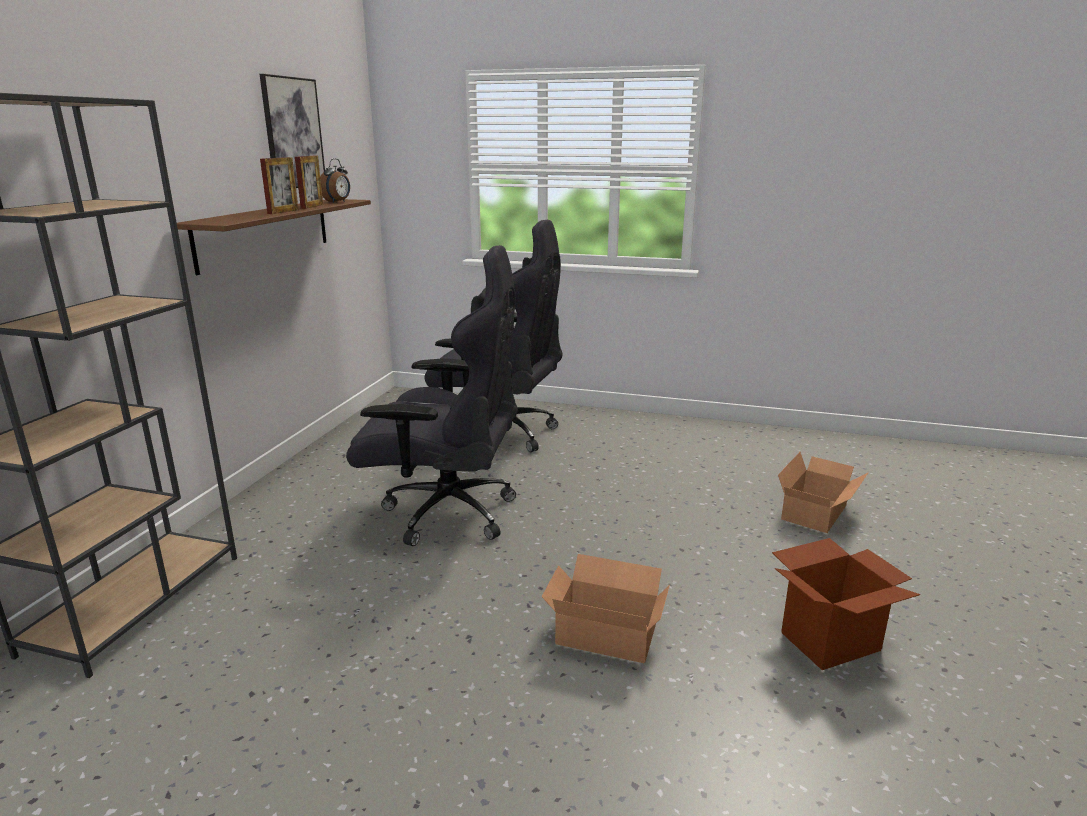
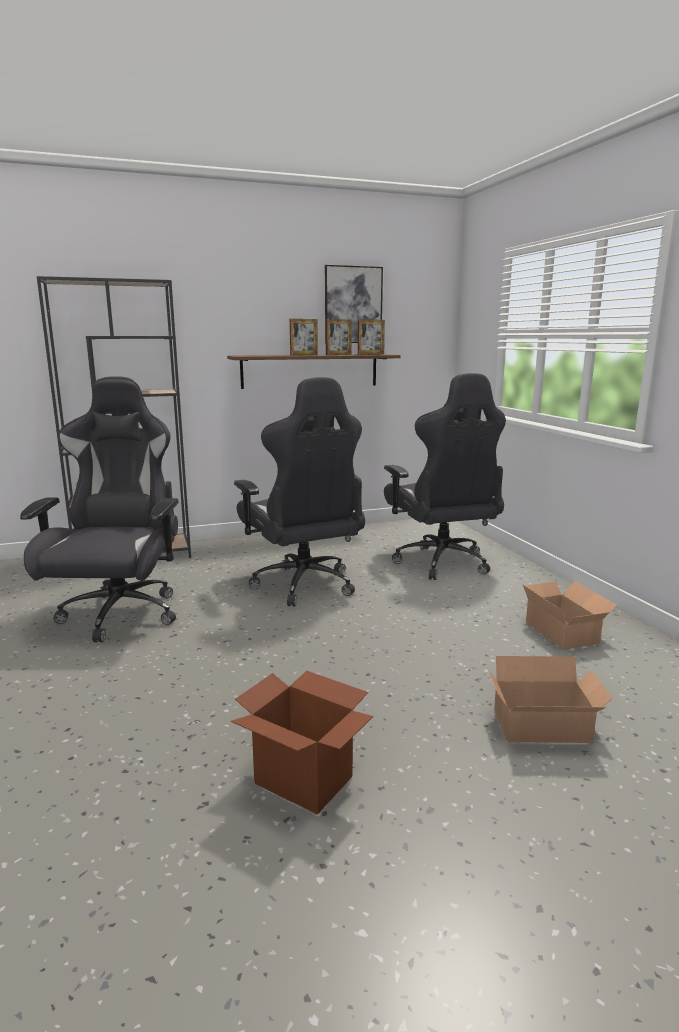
camera: 55 degrees right, 5 degrees down
alarm clock [320,158,350,203] -> picture frame [358,320,385,355]
cardboard box [542,554,670,663] -> cardboard box moved to [523,581,617,650]
none -> black office chair [20,376,179,642]

